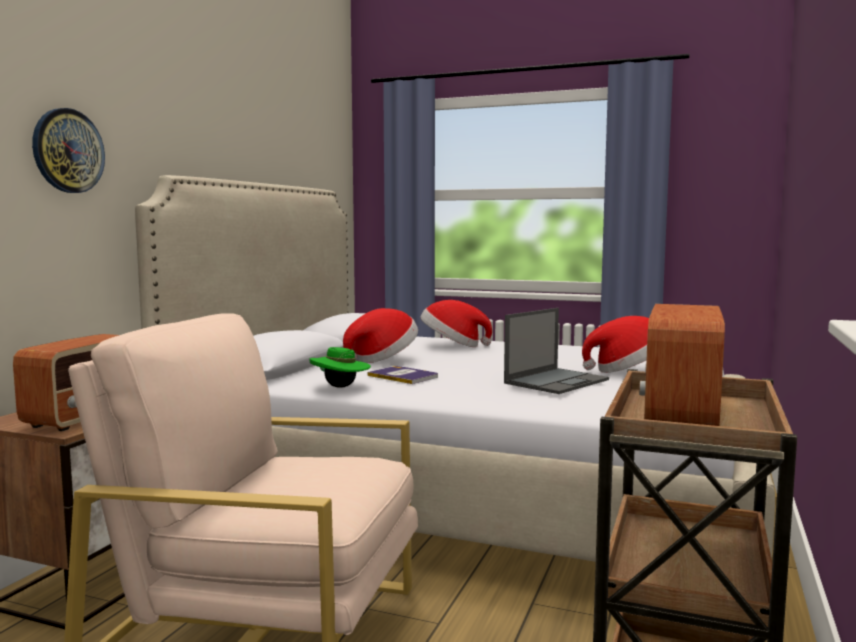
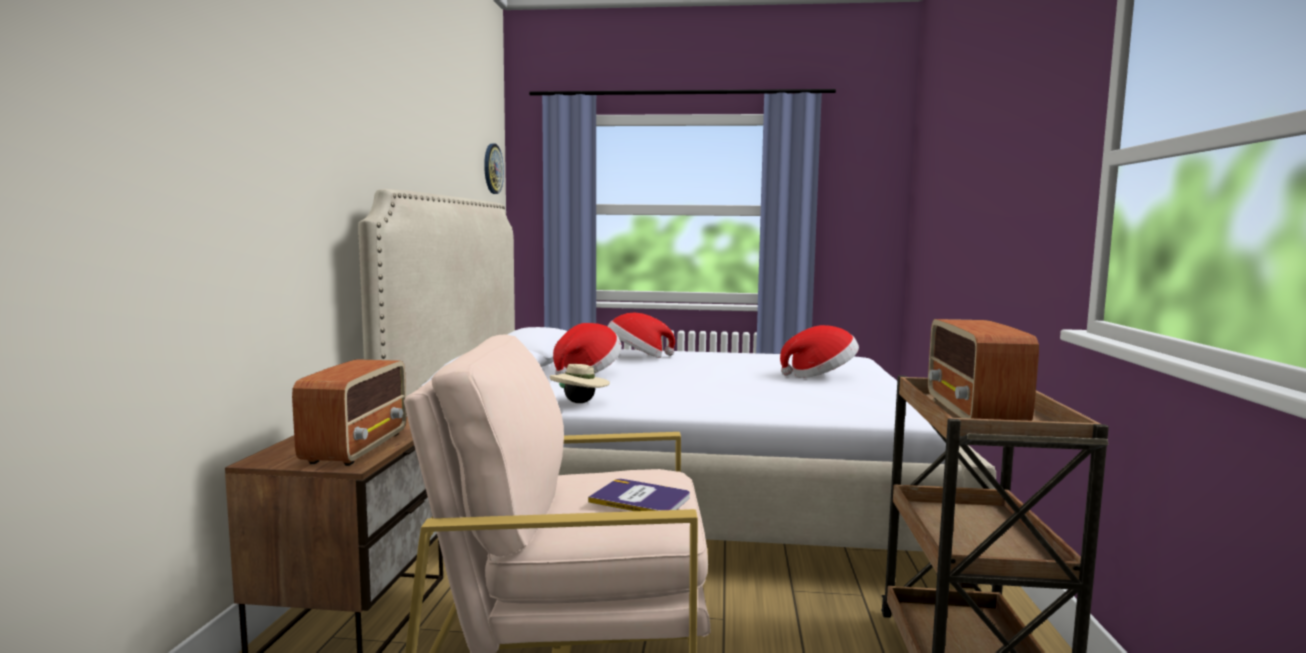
camera: 15 degrees left, 0 degrees up
wall clock [32,108,105,193] -> wall clock moved to [484,144,504,194]
green hat [310,347,371,388] -> beige hat [550,364,610,403]
book [367,366,438,384] -> book moved to [588,479,690,511]
laptop [504,308,609,394] -> none

